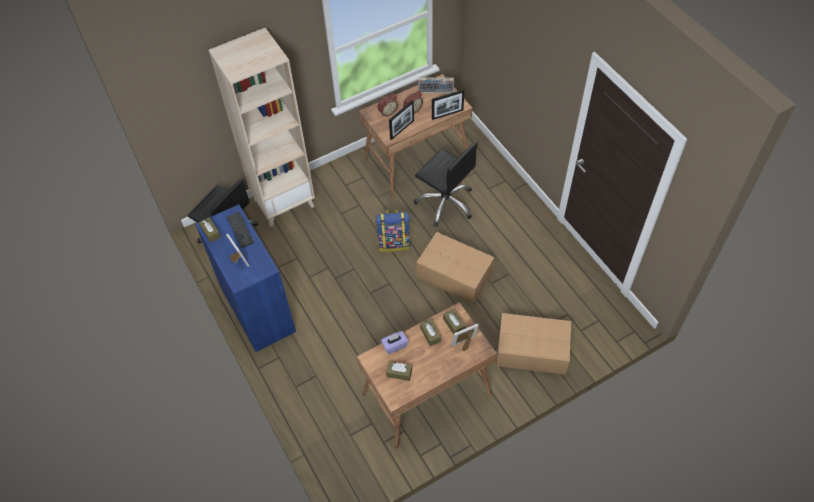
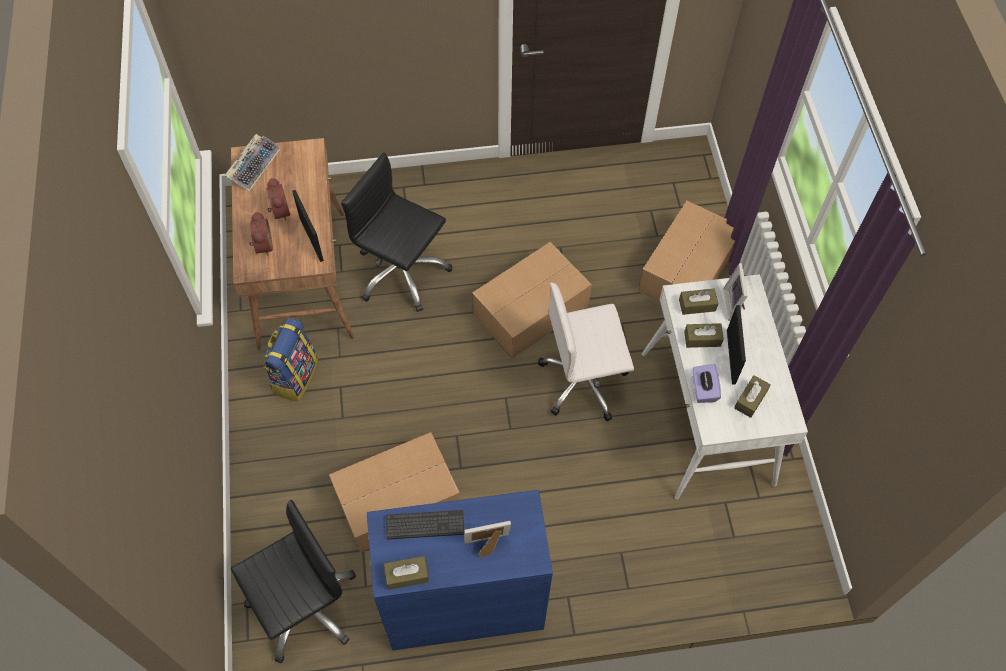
camera: 70 degrees left, 5 degrees up
beige bookcase [208,28,315,227] -> none
brown desk [357,302,497,450] -> white desk [642,274,808,499]
backpack [375,210,410,252] -> backpack moved to [263,318,318,402]
black office chair [414,142,478,227] -> black office chair turned 120 degrees counterclockwise [341,153,453,312]
picture frame [432,89,464,120] -> picture frame moved to [727,305,746,385]
none -> cardboard box [329,432,460,553]
none -> white office chair [538,283,634,422]

